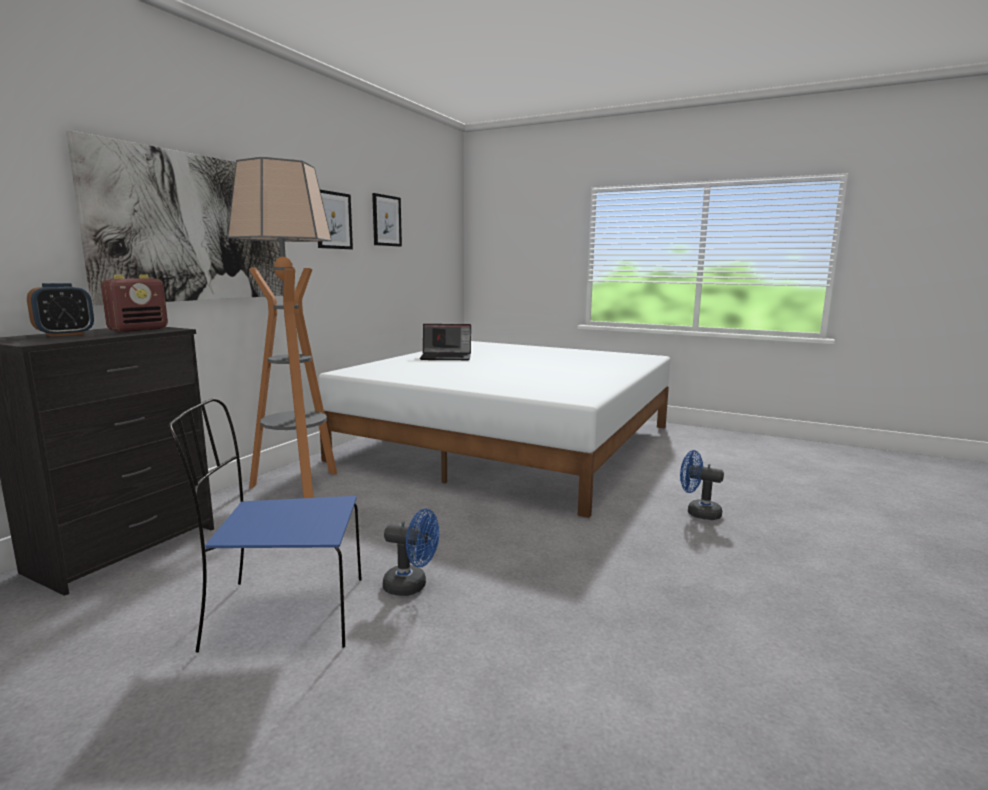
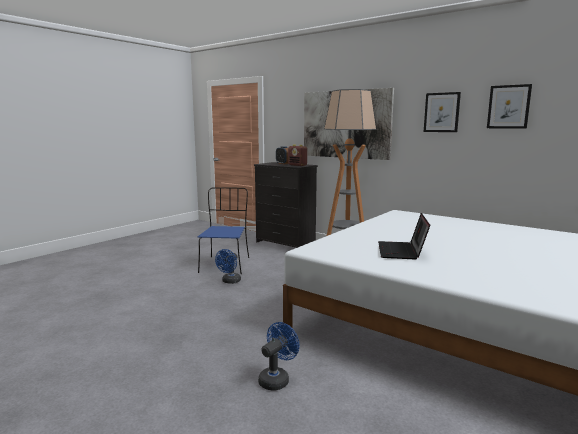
camera: 100 degrees right, 0 degrees up
laptop [420,324,471,360] -> laptop moved to [378,213,430,260]

